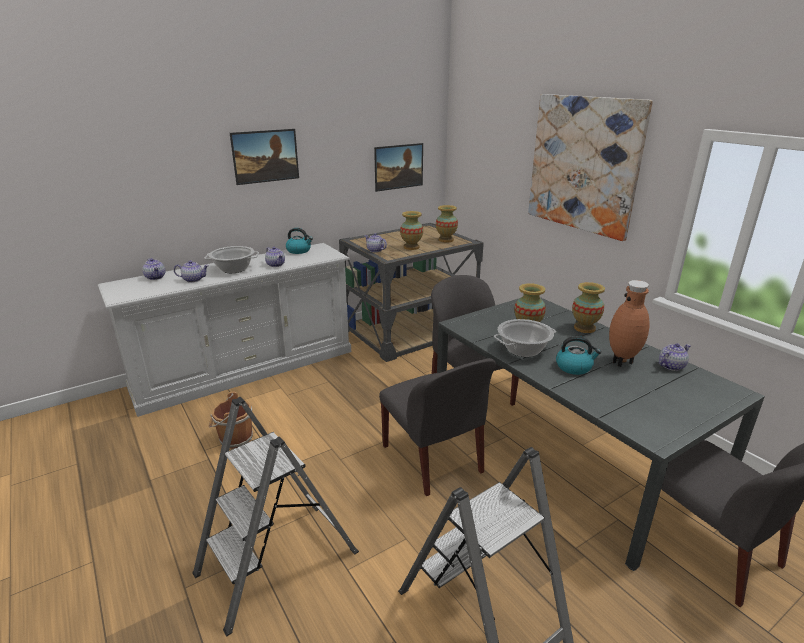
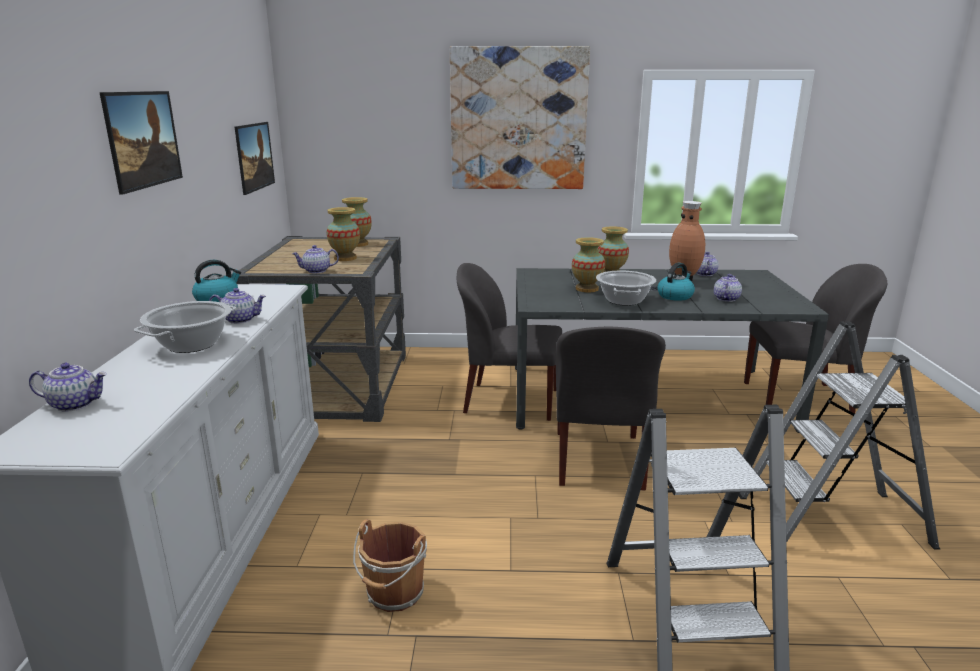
camera: 55 degrees left, 5 degrees down
teapot [174,261,209,283] -> teapot moved to [714,274,742,302]
grey chair [379,358,496,496] -> grey chair turned 90 degrees clockwise [556,327,666,490]

